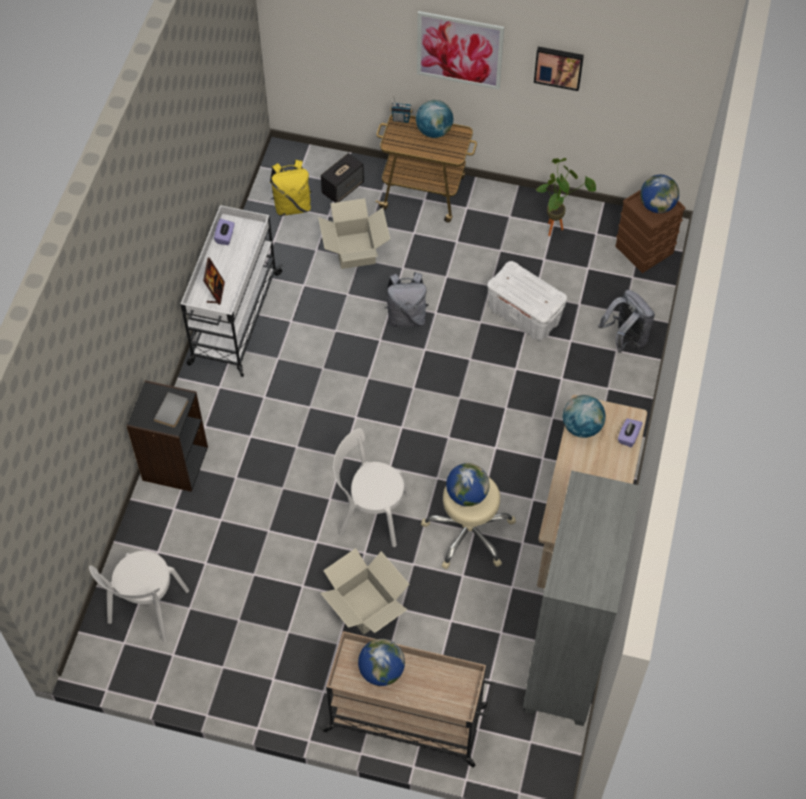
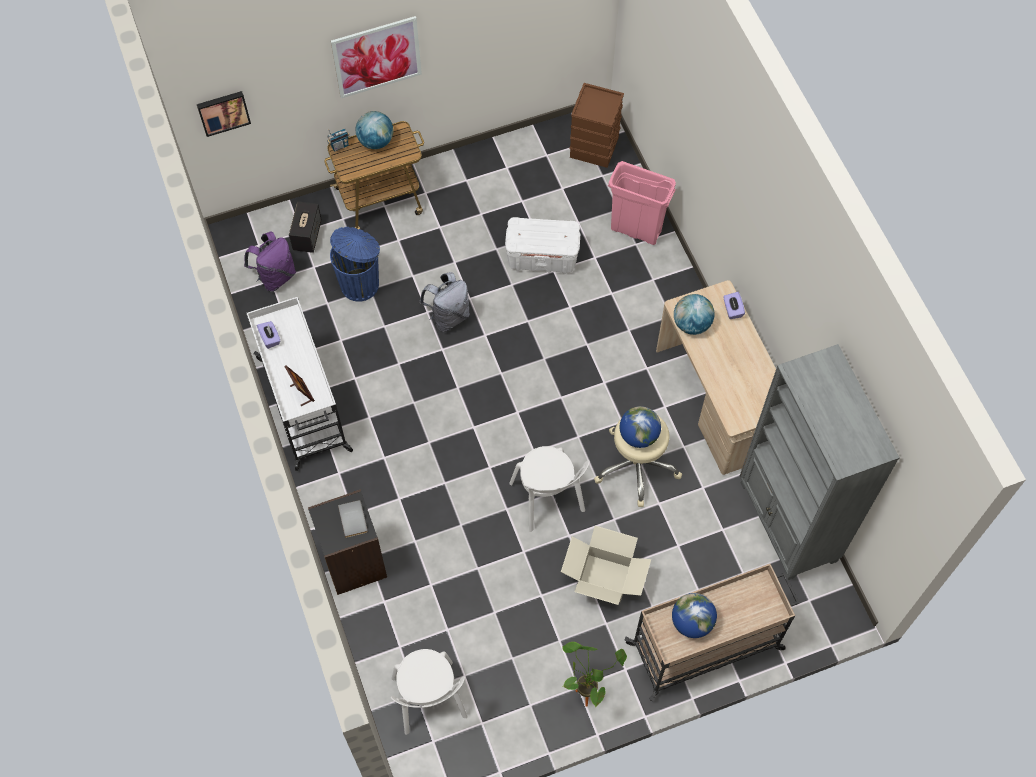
camera: 35 degrees left, 5 degrees up
yellow backpack [270,160,312,216] -> purple backpack [244,231,296,292]
cardboard box [318,198,390,269] -> blue trash can [330,227,380,302]
white chair [333,428,410,547] -> white chair turned 90 degrees counterclockwise [509,446,590,532]
picture [534,47,584,91] -> picture moved to [197,91,251,137]
potted plant [535,158,596,236] -> potted plant moved to [562,642,627,708]
grey backpack [598,290,655,353] -> pink trash can [608,161,676,245]
globe [640,175,679,213] -> none

